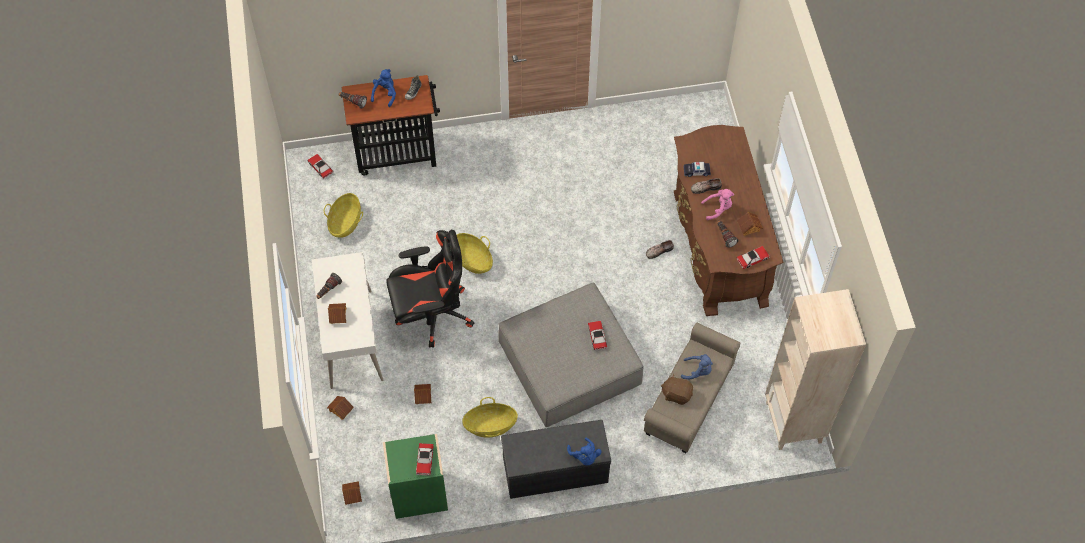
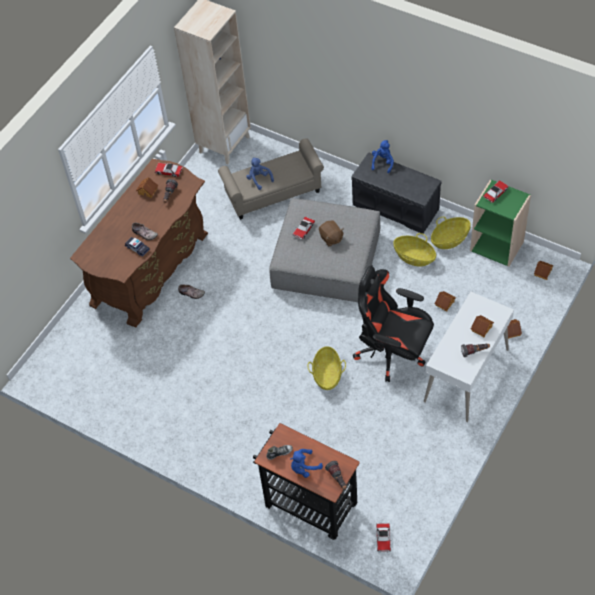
camera: 135 degrees left, 5 degrees down
basket [324,193,363,238] -> basket moved to [431,217,471,249]
brown plush toy [661,374,693,405] -> brown plush toy moved to [319,220,344,246]
pink plush toy [701,189,734,220] -> none

